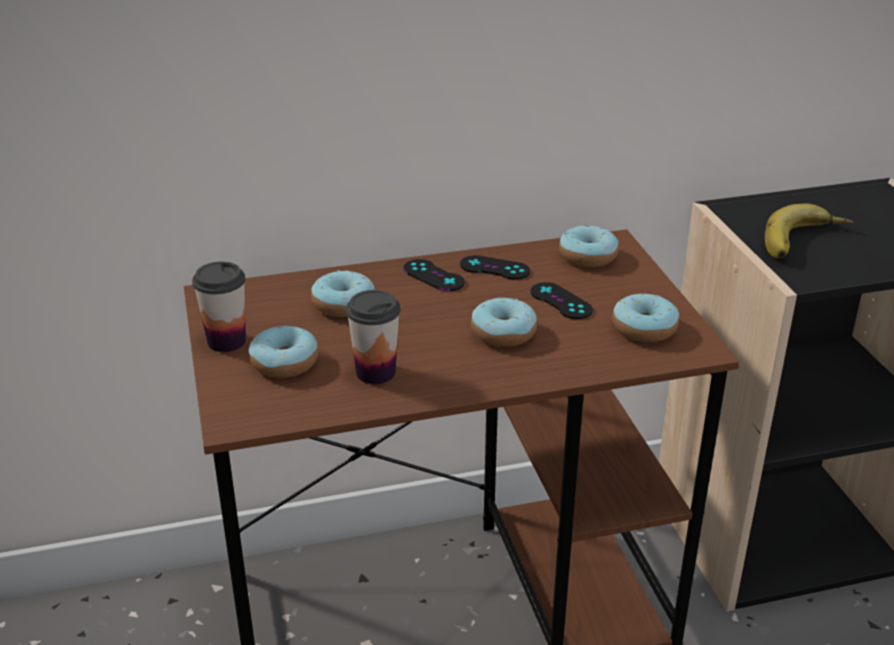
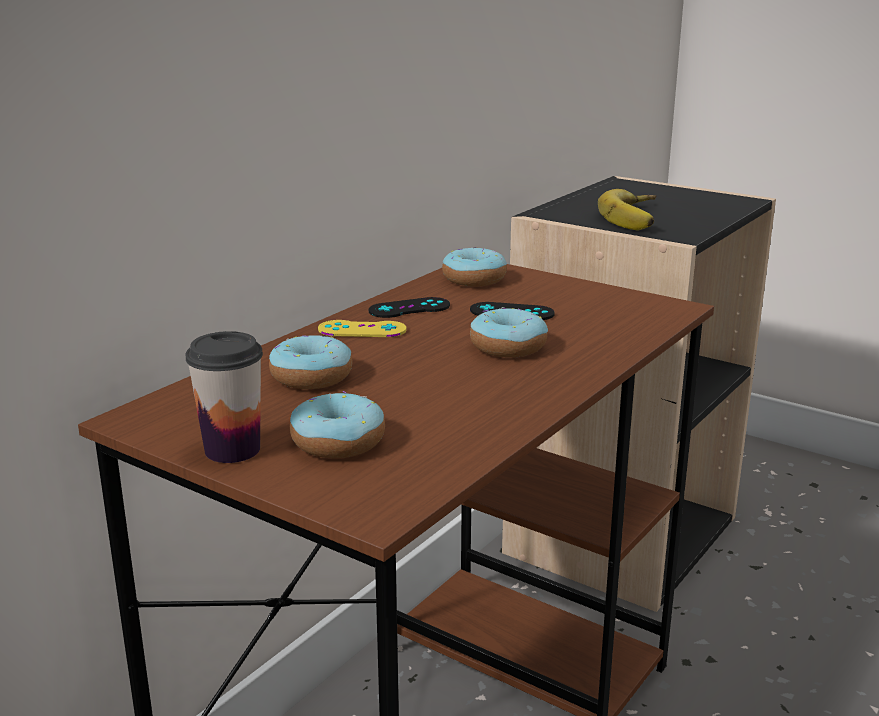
camera: 40 degrees left, 10 degrees down
cup [346,290,401,384] -> none
black game controller [403,259,465,291] -> yellow game controller [318,320,407,337]
donut [612,294,679,342] -> none

